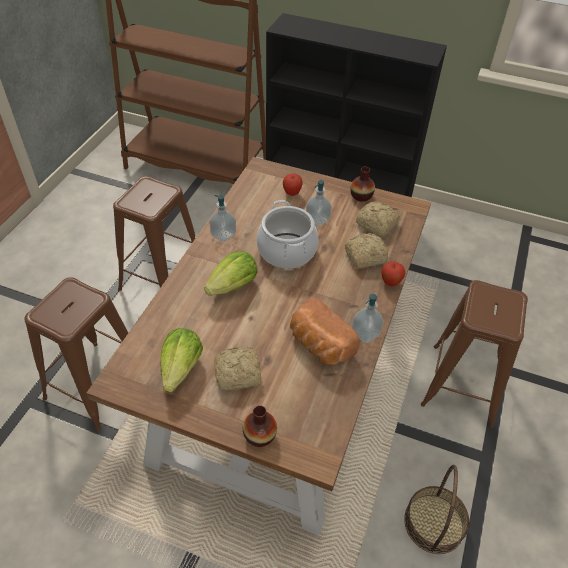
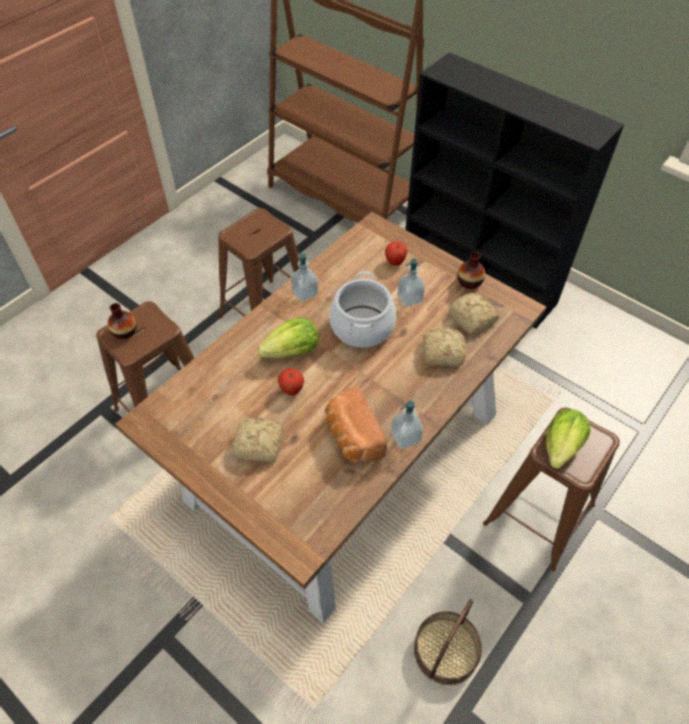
camera: 20 degrees right, 5 degrees up
lettuce [161,328,203,392] -> lettuce moved to [546,409,591,469]
vase [243,405,277,447] -> vase moved to [107,303,136,339]
apple [381,261,405,286] -> apple moved to [278,368,304,396]

